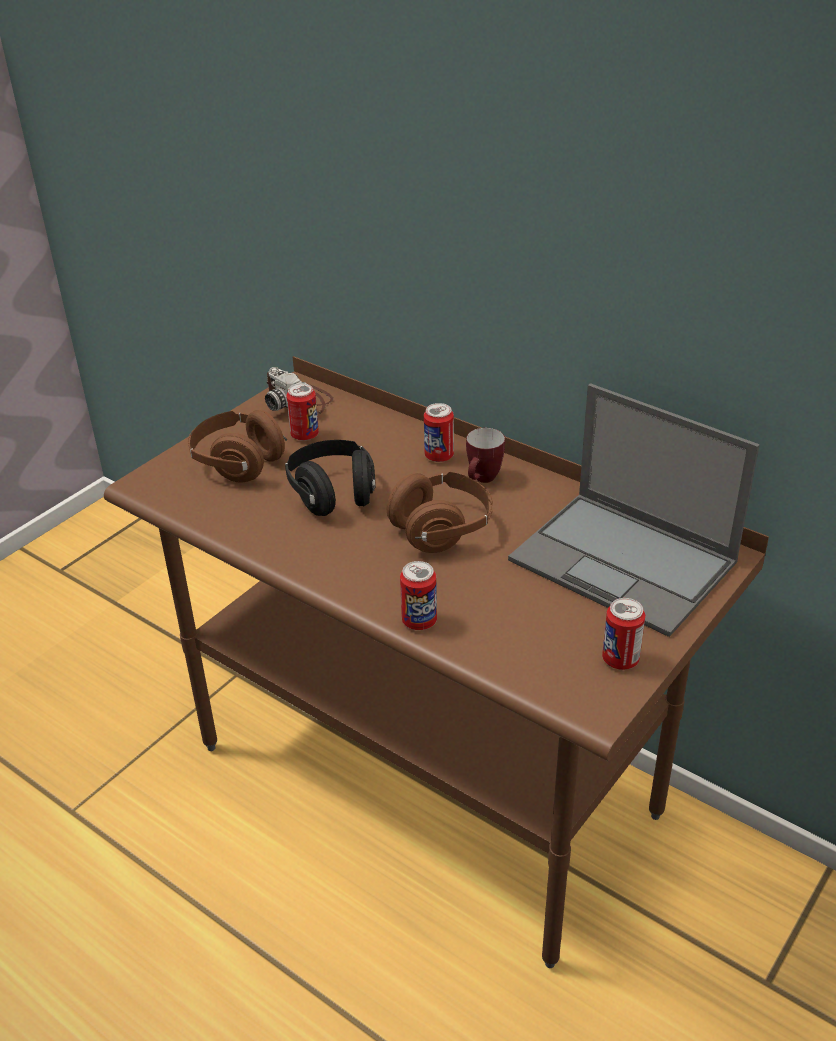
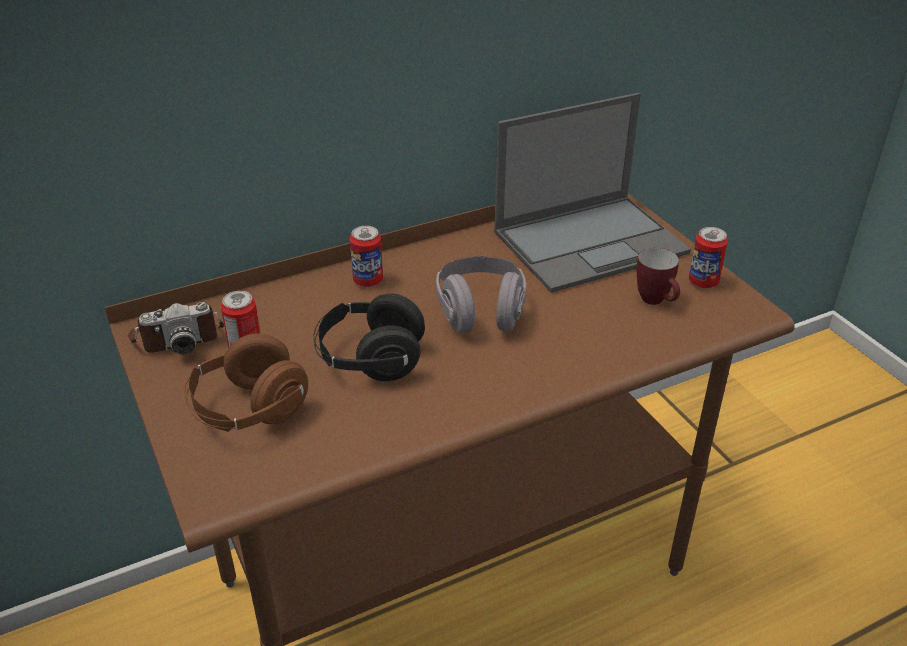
camera: 65 degrees left, 0 degrees up
brown headphones [387,472,493,553] -> grey headphones [436,256,526,334]
can [400,561,437,630] -> none
mug [466,428,505,483] -> mug moved to [636,248,680,305]

